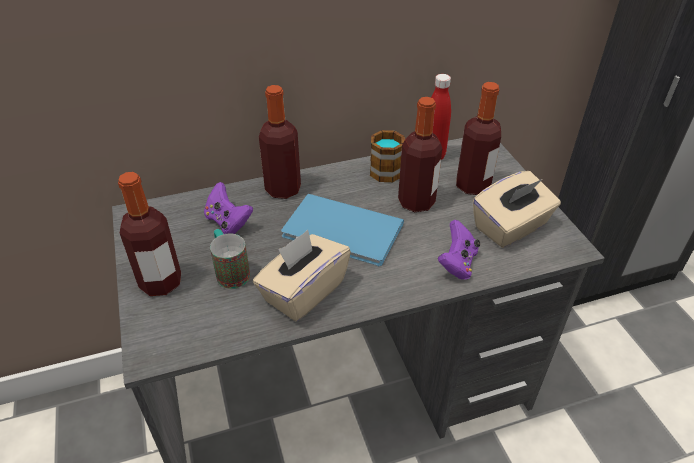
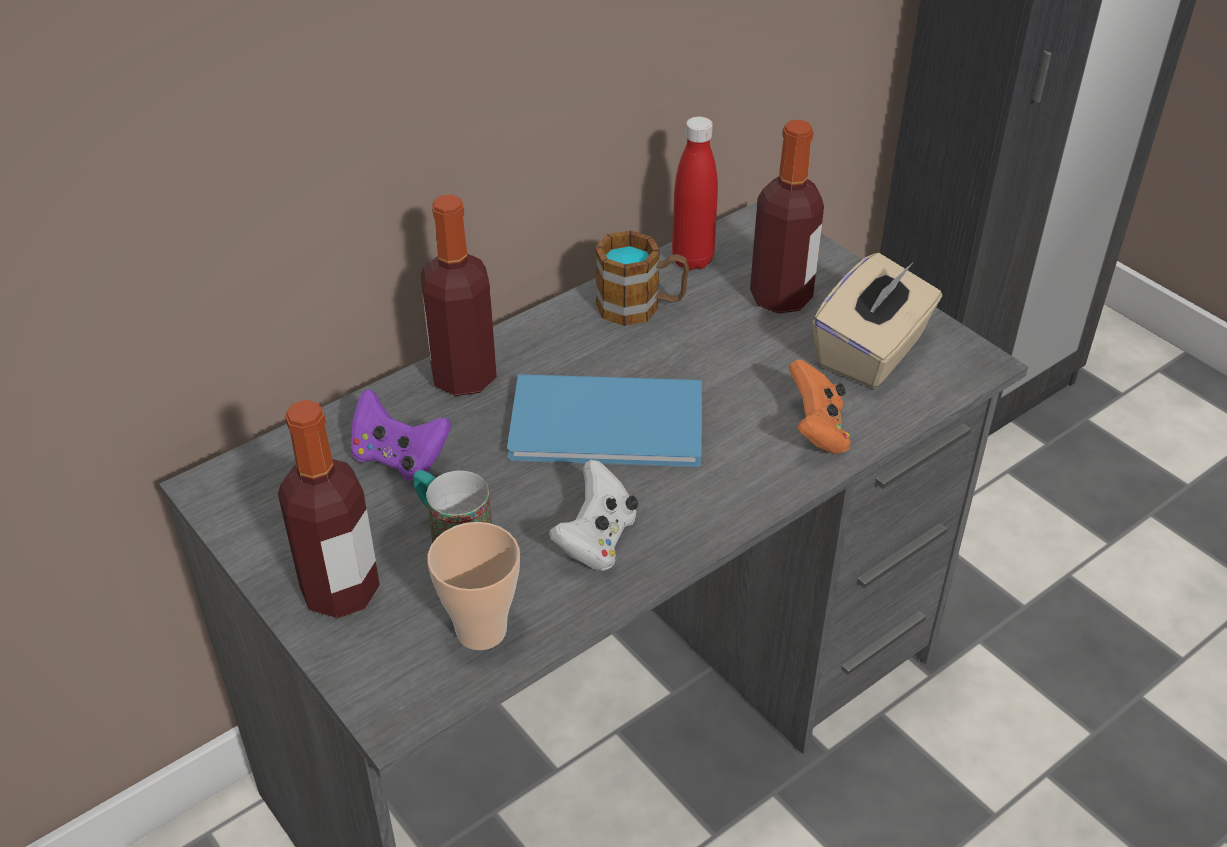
camera: 20 degrees left, 0 degrees up
beige tissue box [253,230,351,321] -> white game controller [549,460,638,571]
bottle [398,97,442,212] -> none
purple game controller [438,220,480,280] -> orange game controller [788,360,851,454]
none -> cup [427,522,520,650]

